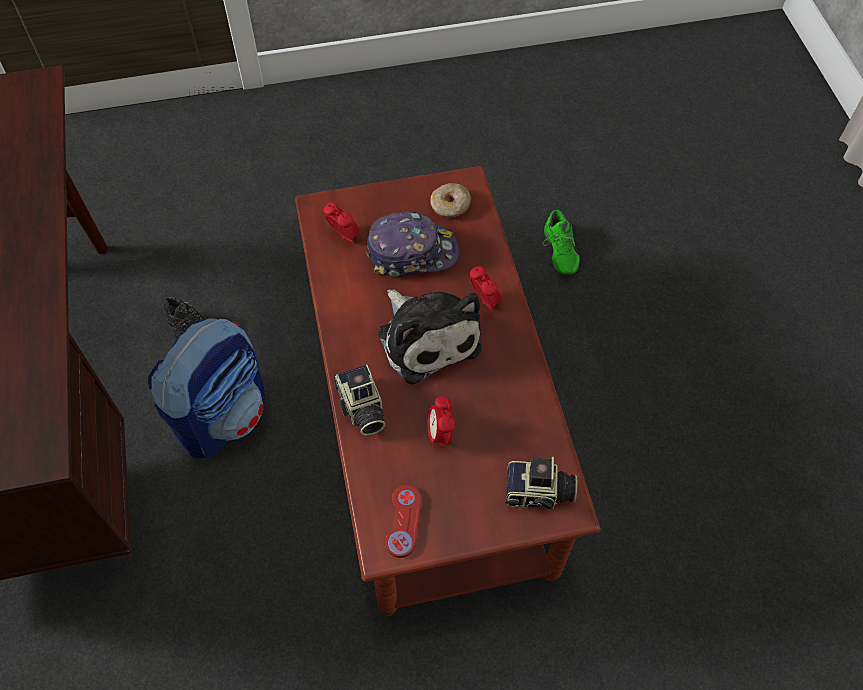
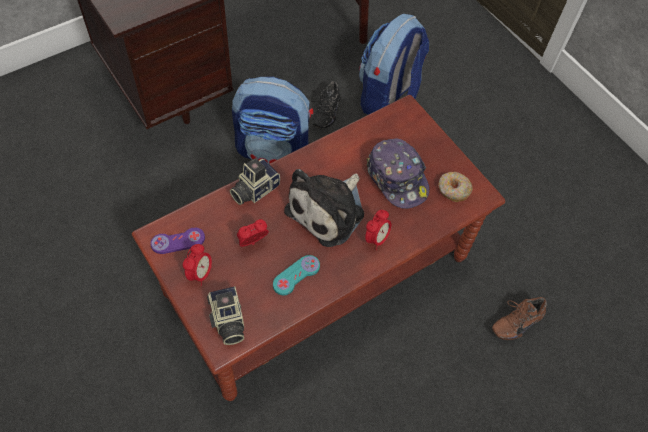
camera: 65 degrees right, 0 degrees up
alarm clock [324,202,360,242] -> alarm clock moved to [183,244,212,286]
red game controller [386,485,421,558] -> purple game controller [150,227,205,254]
green shoe [543,209,580,275] -> brown shoe [492,297,547,340]
none -> turquoise game controller [273,255,320,295]
none -> backpack [359,14,429,115]

